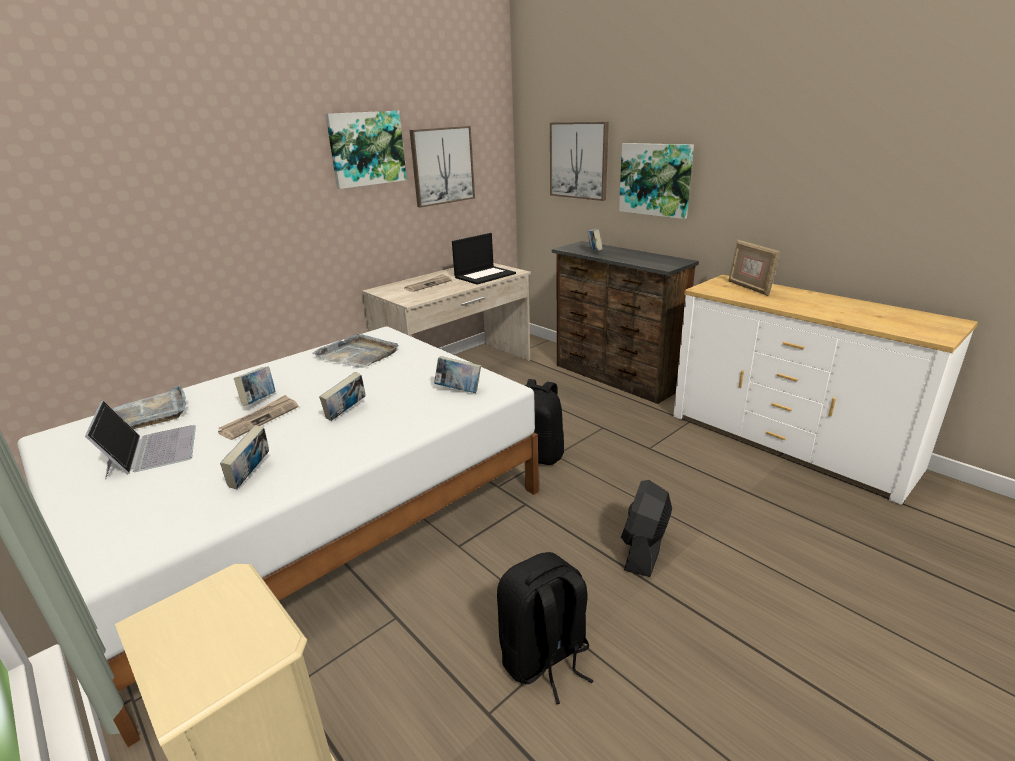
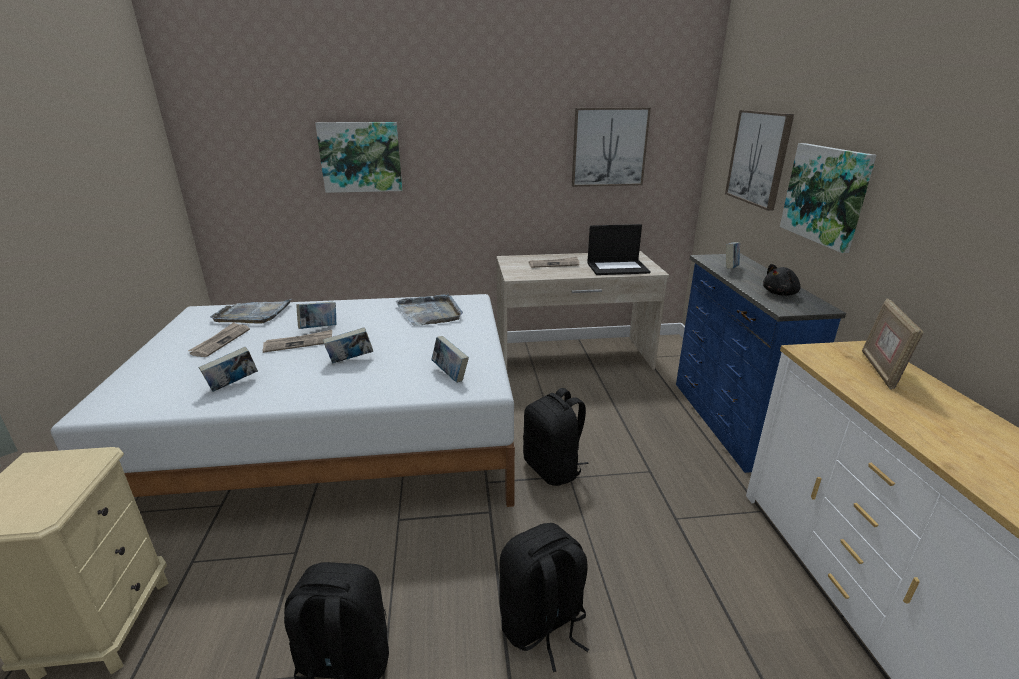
camera: 35 degrees right, 0 degrees up
laptop [85,400,196,479] -> newspaper [188,322,250,357]
picture [325,111,407,189] -> picture moved to [315,122,402,193]
brown dresser [552,241,699,404] -> blue dresser [676,253,846,473]
black fan [621,480,672,577] -> black backpack [499,523,589,672]
none -> black plush toy [763,264,801,296]

